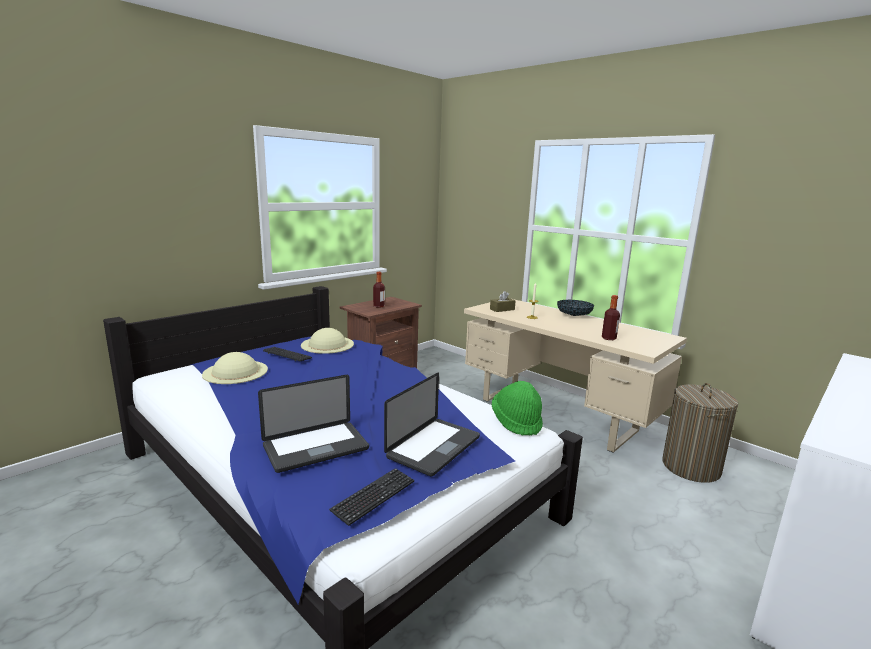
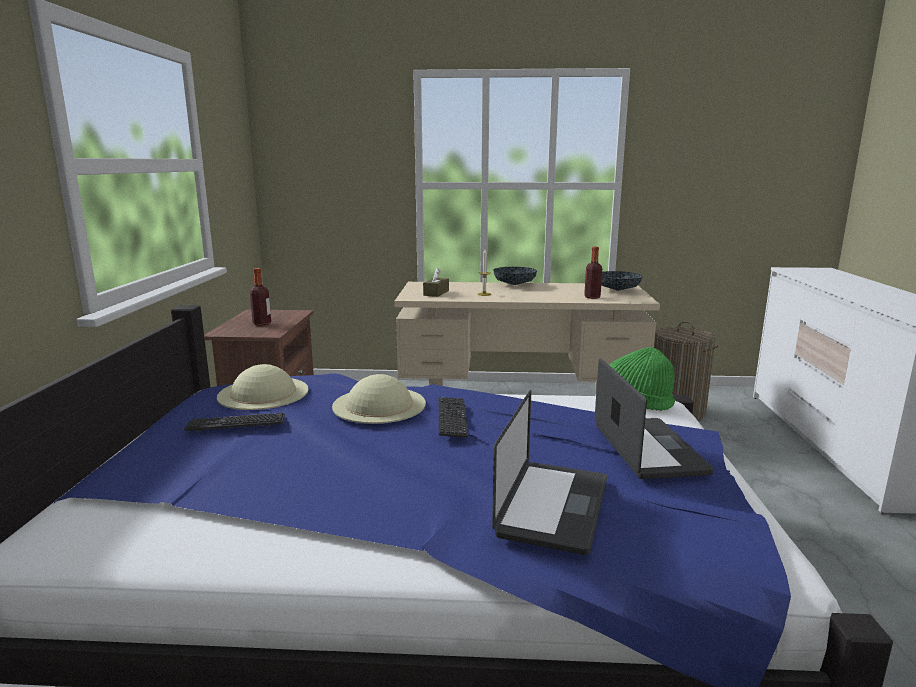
camera: 40 degrees left, 0 degrees up
beige hat [202,352,268,384] -> beige hat moved to [332,374,426,424]
keyboard [329,468,414,526] -> keyboard moved to [439,397,468,438]
none -> bowl [601,271,642,291]

